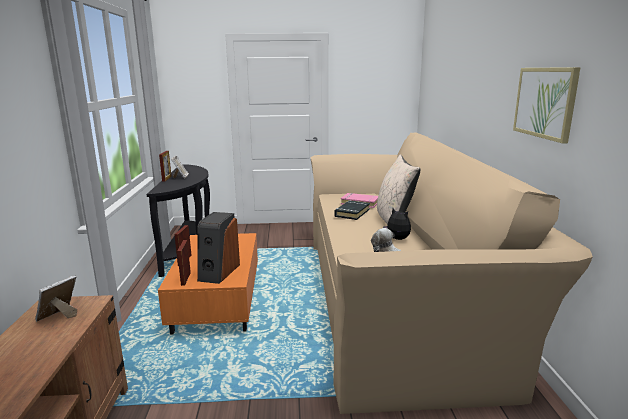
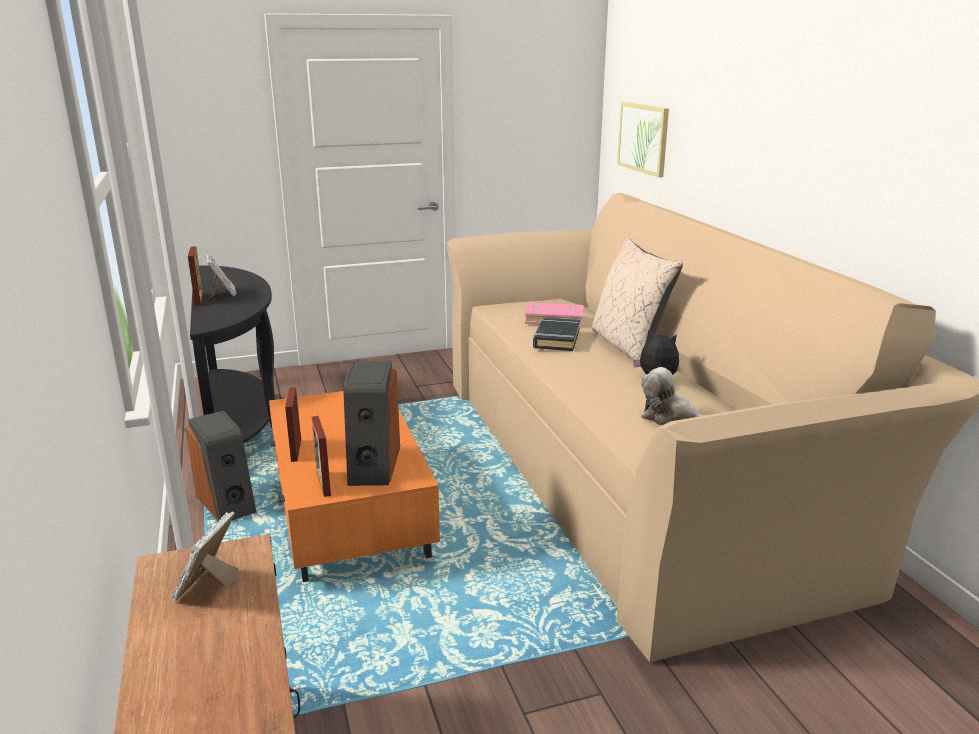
camera: 15 degrees left, 5 degrees up
picture [513,67,580,144] -> picture moved to [617,102,669,177]
none -> speaker [185,411,257,521]

